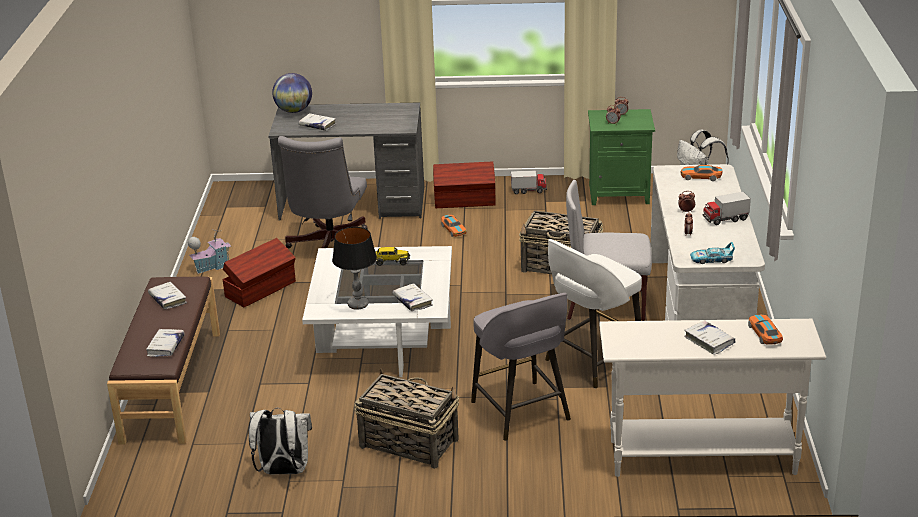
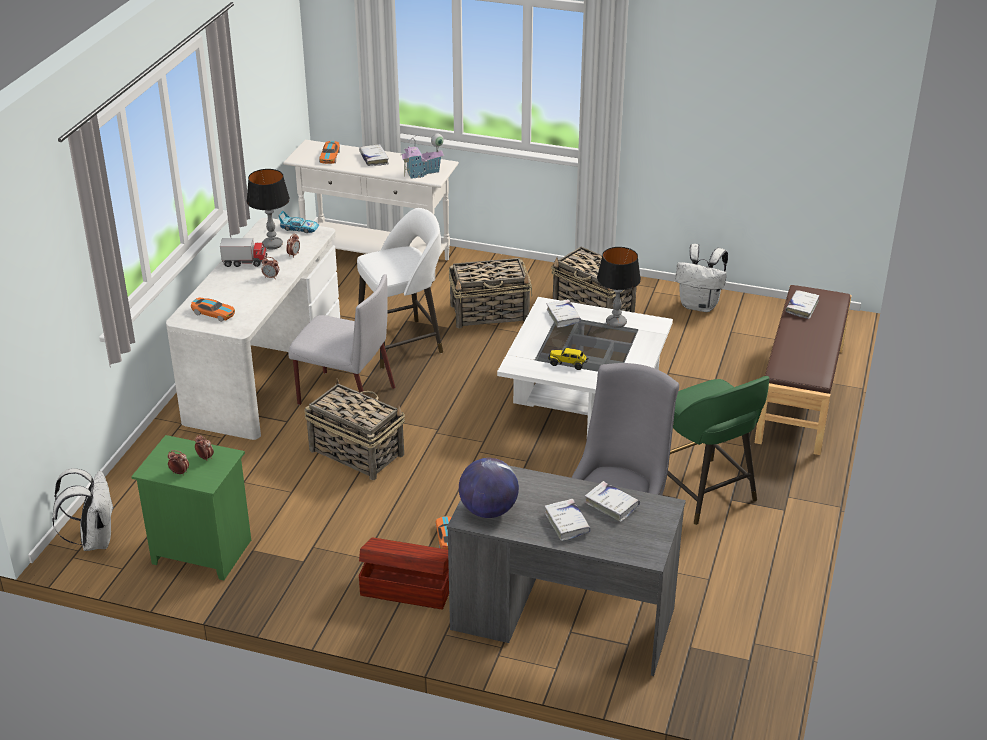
camera: 165 degrees left, 5 degrees up
white book [148,282,187,309] -> white book moved to [545,499,591,541]
toy house [188,229,231,274] -> toy house moved to [401,133,444,179]
brown storage box [223,238,296,307] -> green stool [667,376,770,525]
globe [272,73,312,113] -> globe moved to [459,458,519,518]
grey stool [471,293,571,441] -> basket [449,258,532,328]
toy truck [511,171,547,194] -> none
none -> table lamp [247,169,290,249]

